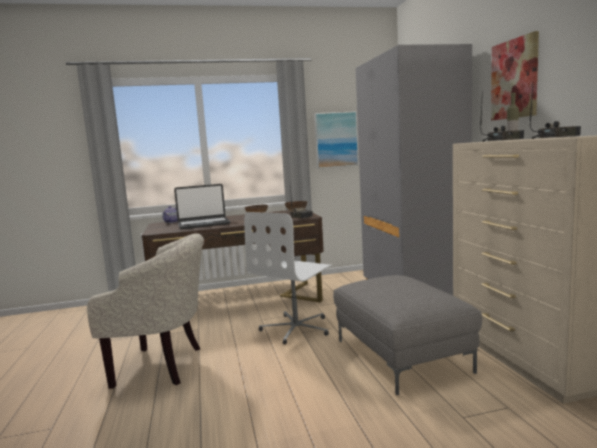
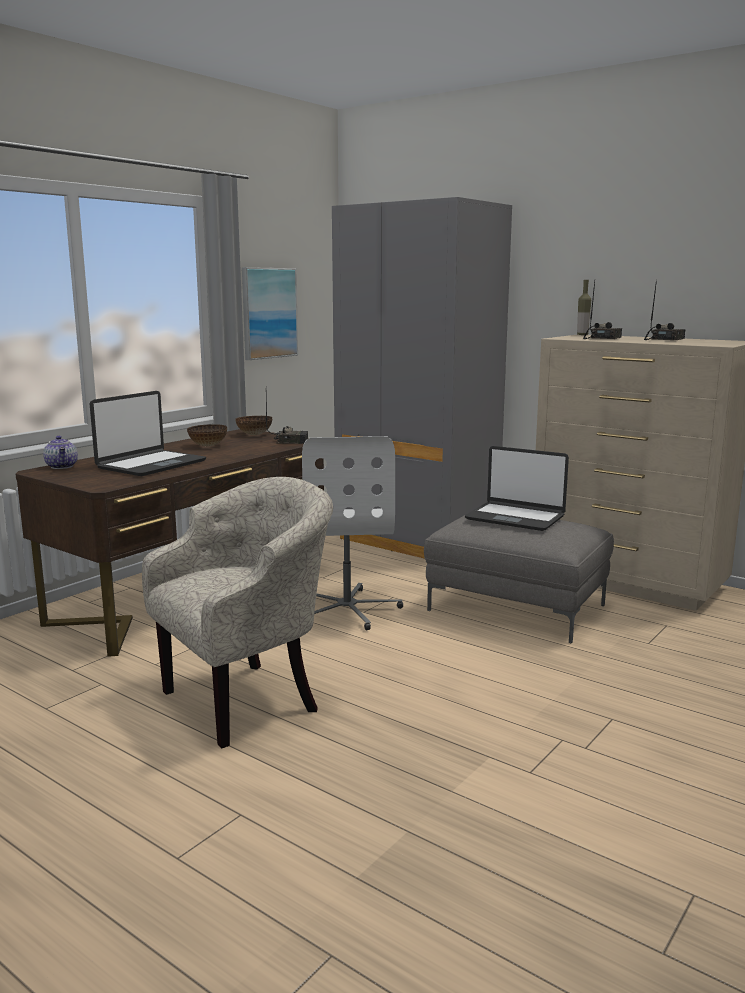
camera: 40 degrees left, 5 degrees up
picture [491,31,539,120] -> none
none -> laptop [465,446,569,531]

